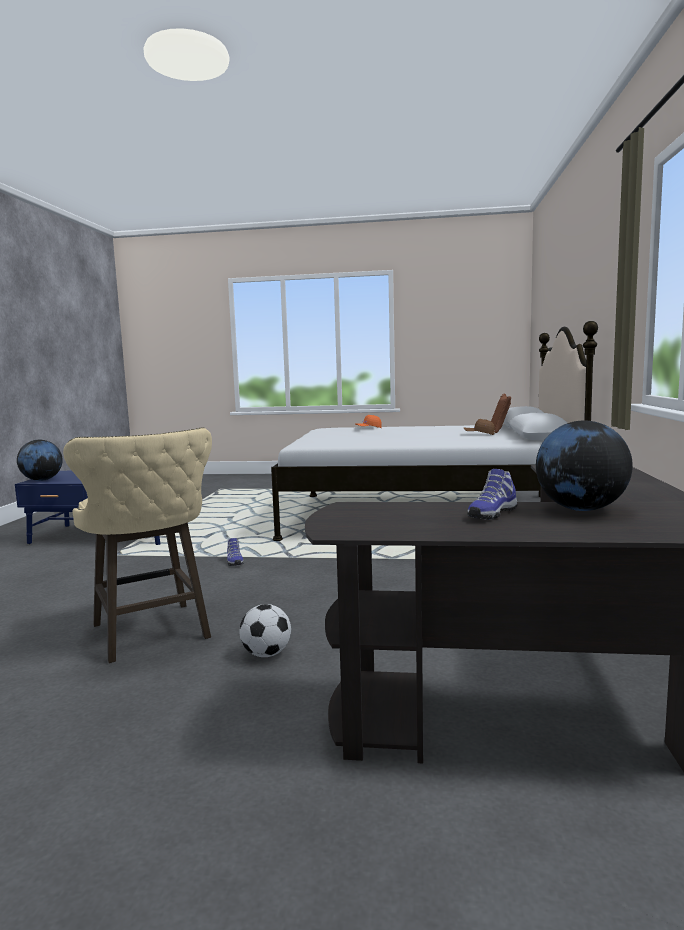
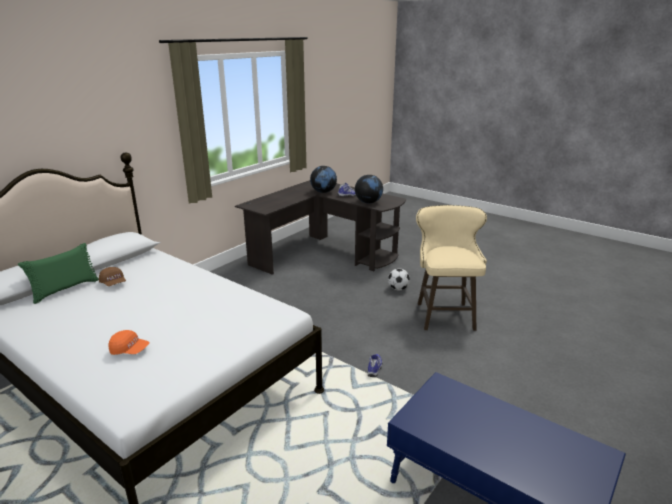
camera: 150 degrees left, 15 degrees up
globe [17,440,63,481] -> globe moved to [355,175,383,203]
brown pillow [491,394,511,433] -> green pillow [18,243,99,304]

